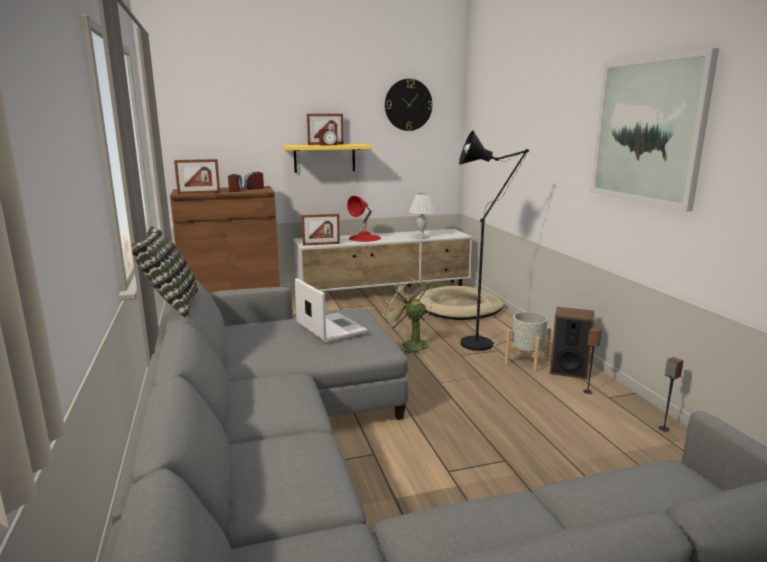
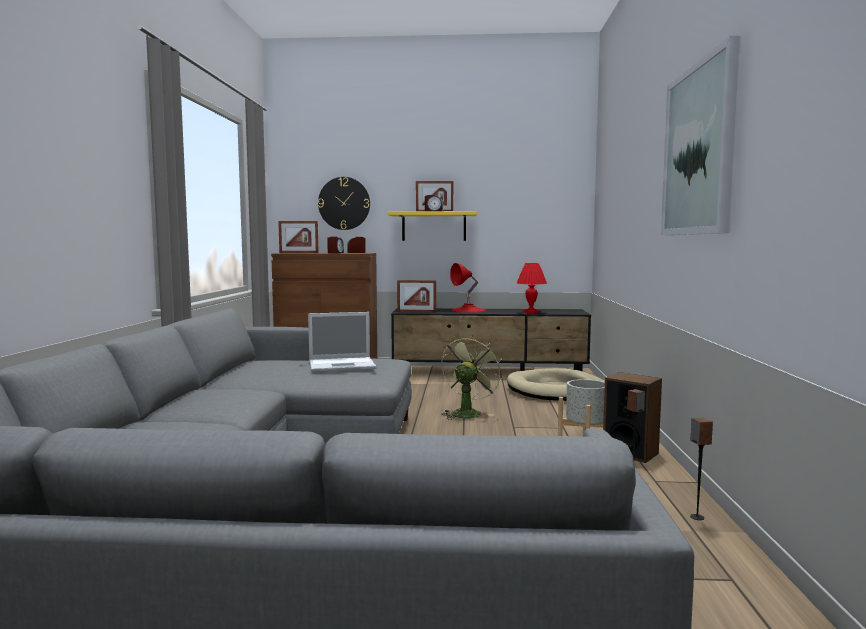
camera: 20 degrees right, 10 degrees down
pillow [131,226,198,318] -> none
white tv stand [293,229,473,291] -> black tv stand [391,308,591,371]
laptop [295,278,368,342] -> laptop turned 90 degrees clockwise [308,312,377,372]
green fan [382,277,433,354] -> green fan turned 45 degrees clockwise [441,336,503,420]
wall clock [385,79,433,131] -> wall clock moved to [318,177,370,230]
white table lamp [409,193,436,239] -> red table lamp [517,263,547,314]
black floor lamp [459,131,529,351] -> none

